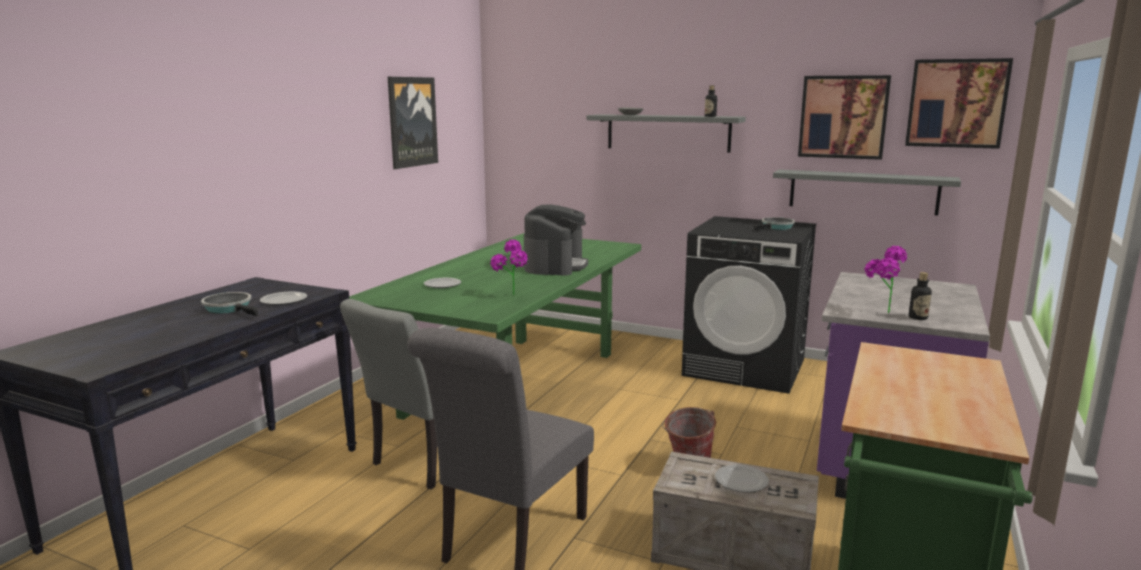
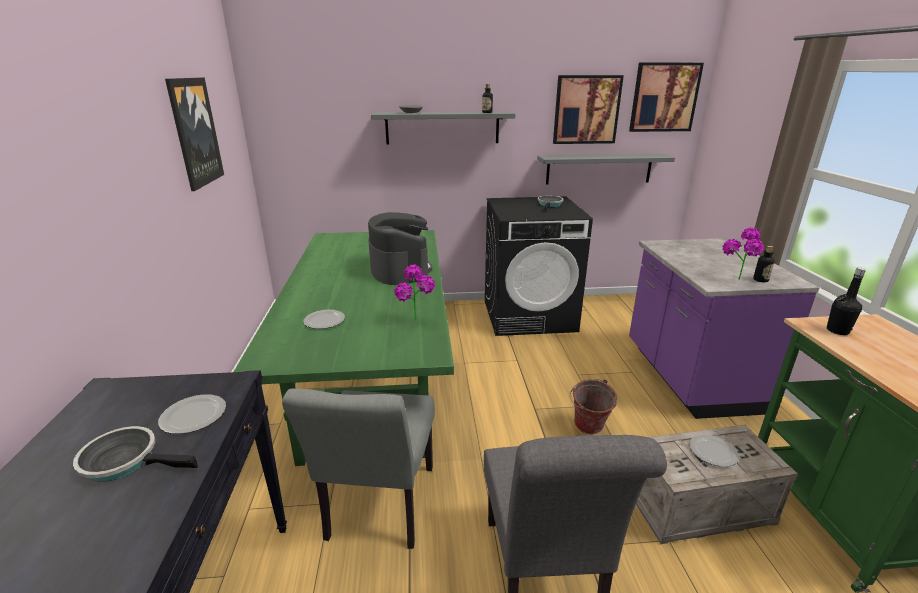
camera: 30 degrees left, 10 degrees up
none -> black bottle [827,267,866,335]

